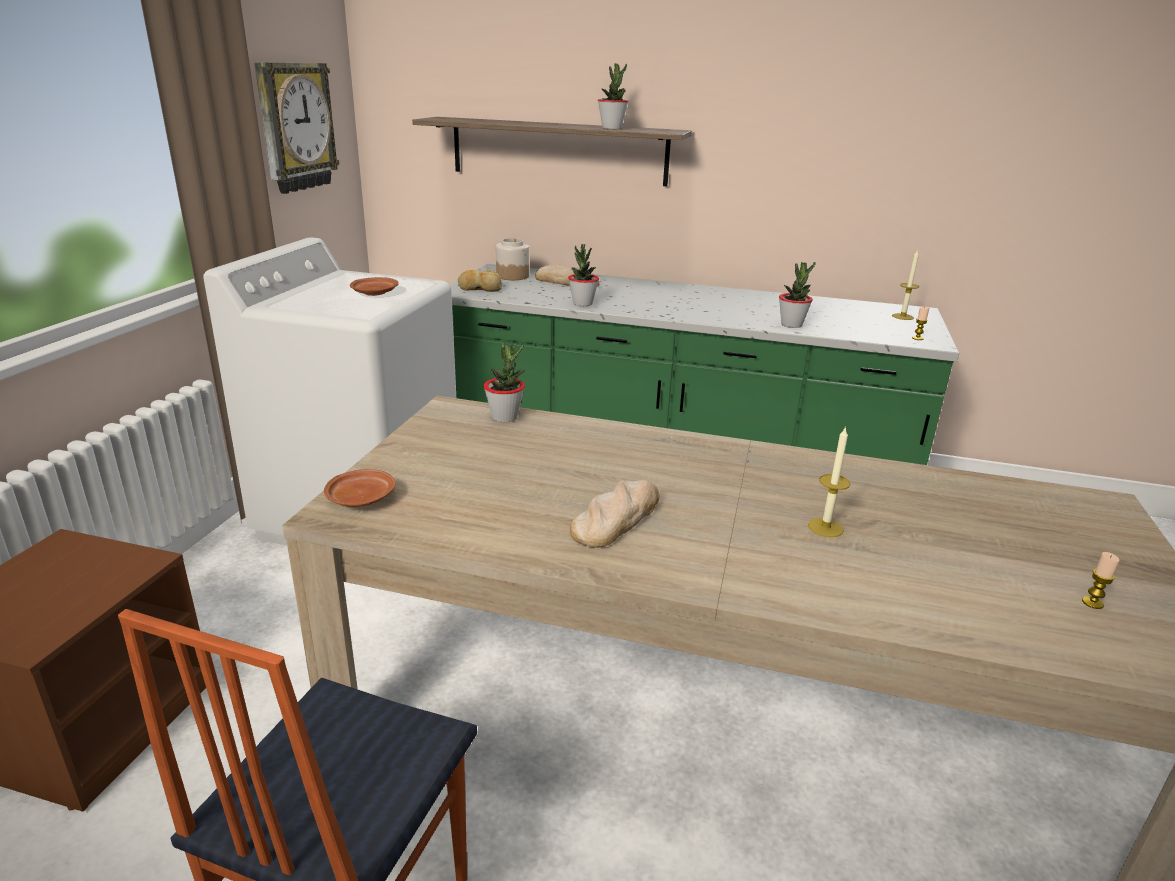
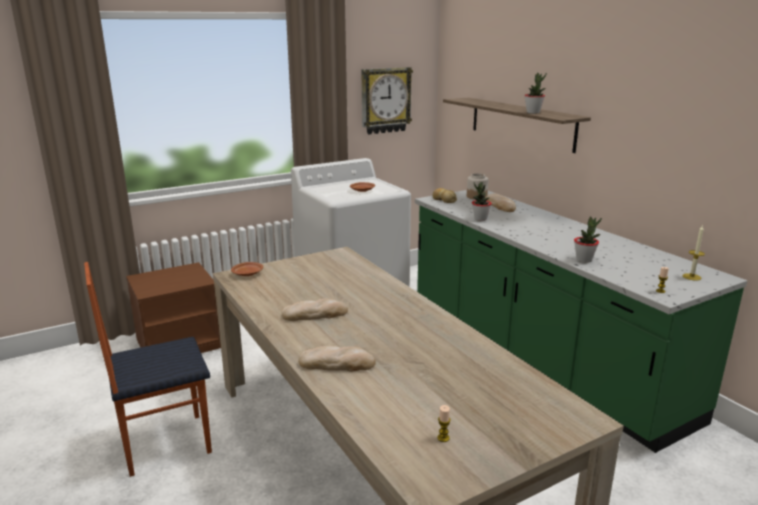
camera: 45 degrees right, 5 degrees down
potted plant [484,343,525,422] -> none
candle [808,426,850,537] -> none
none -> bread [298,346,376,372]

